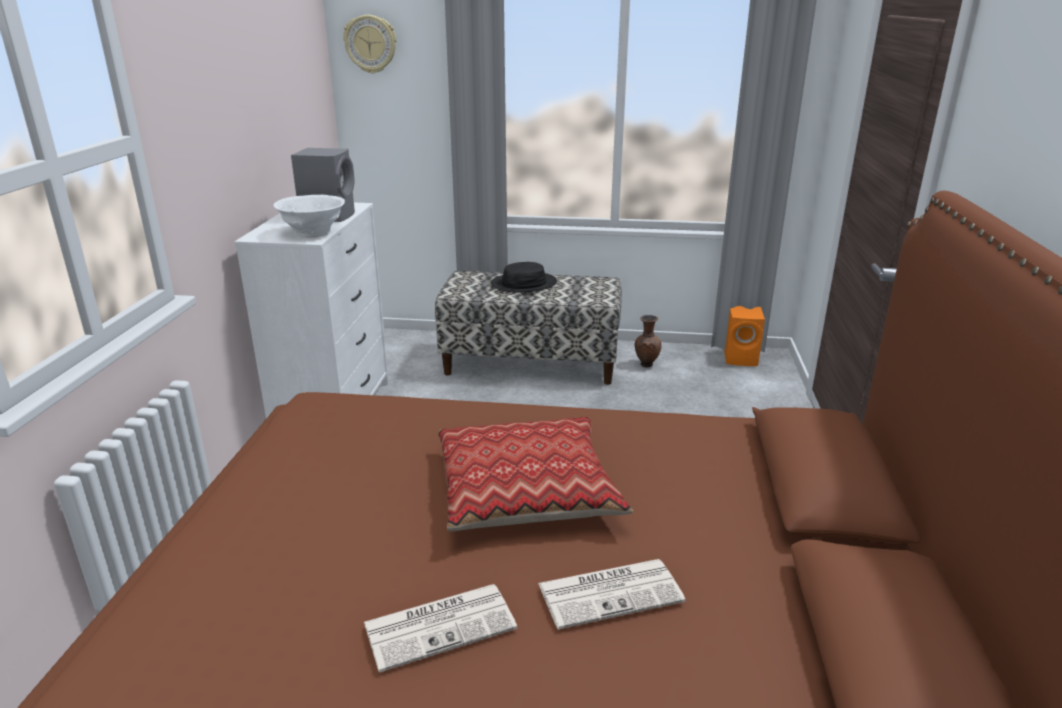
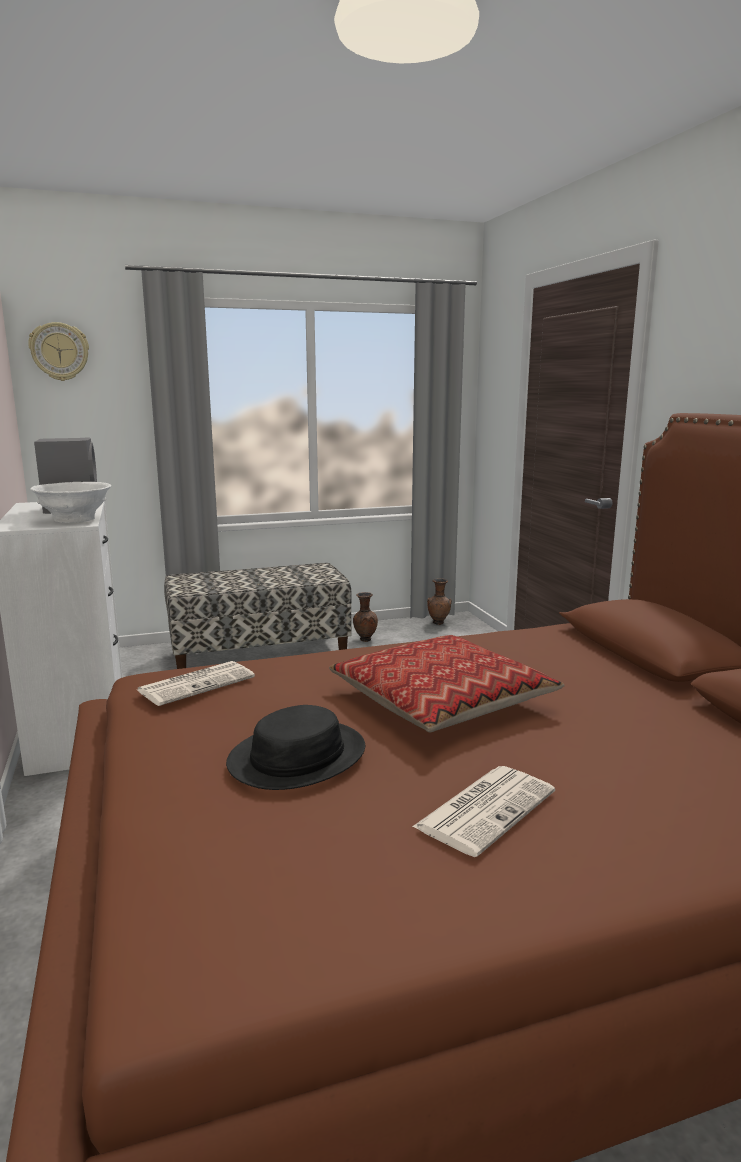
camera: 25 degrees left, 10 degrees down
black hat [491,262,557,293] -> black hat moved to [226,705,365,790]
newspaper [538,559,686,629] -> newspaper moved to [137,661,255,706]
orange speaker [724,306,765,366] -> brown vase [427,578,452,625]

